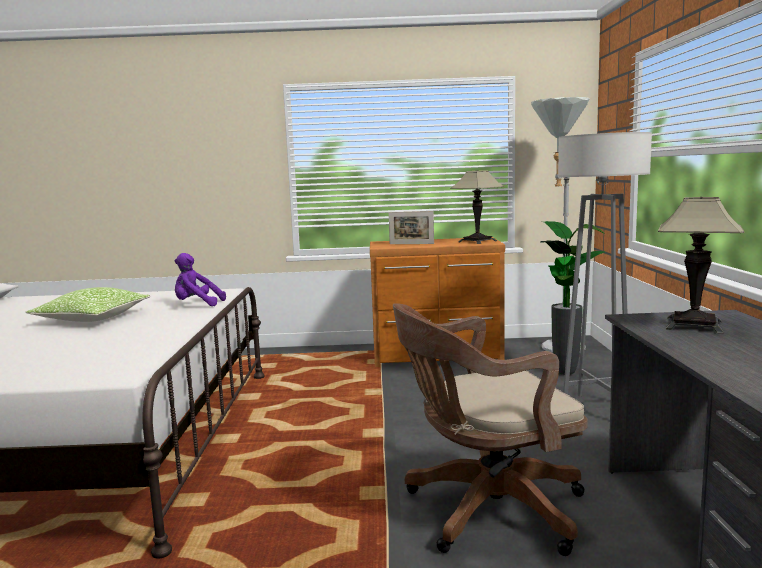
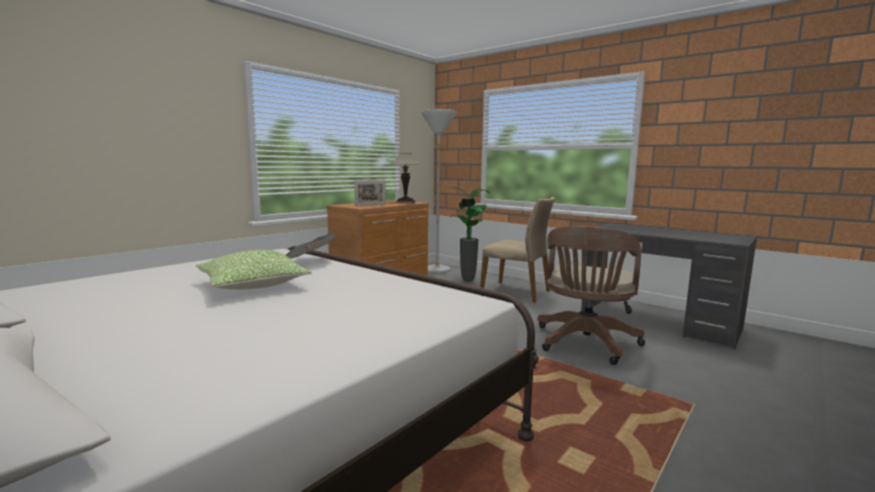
camera: 50 degrees left, 0 degrees up
purple plush toy [174,253,226,306] -> newspaper [286,233,336,259]
grey floor lamp [558,132,652,397] -> beige chair [480,197,555,303]
table lamp [658,196,745,334] -> none

